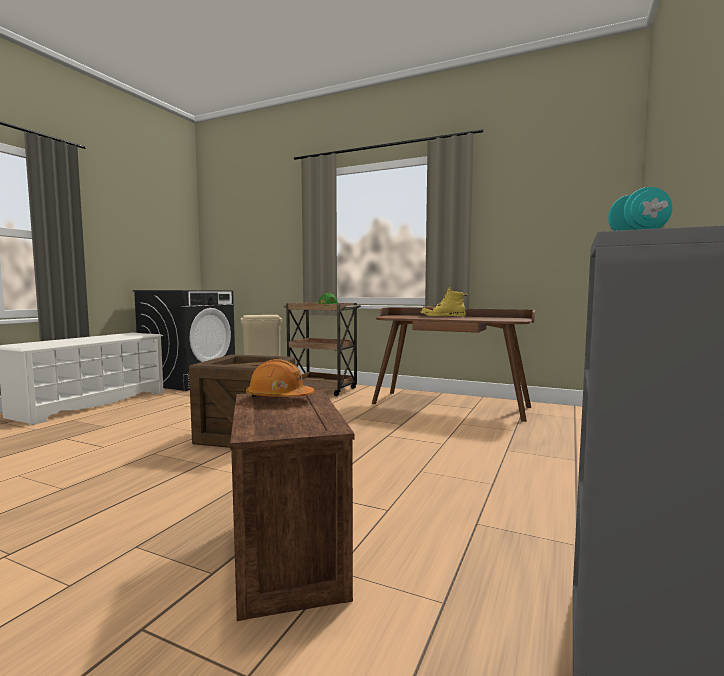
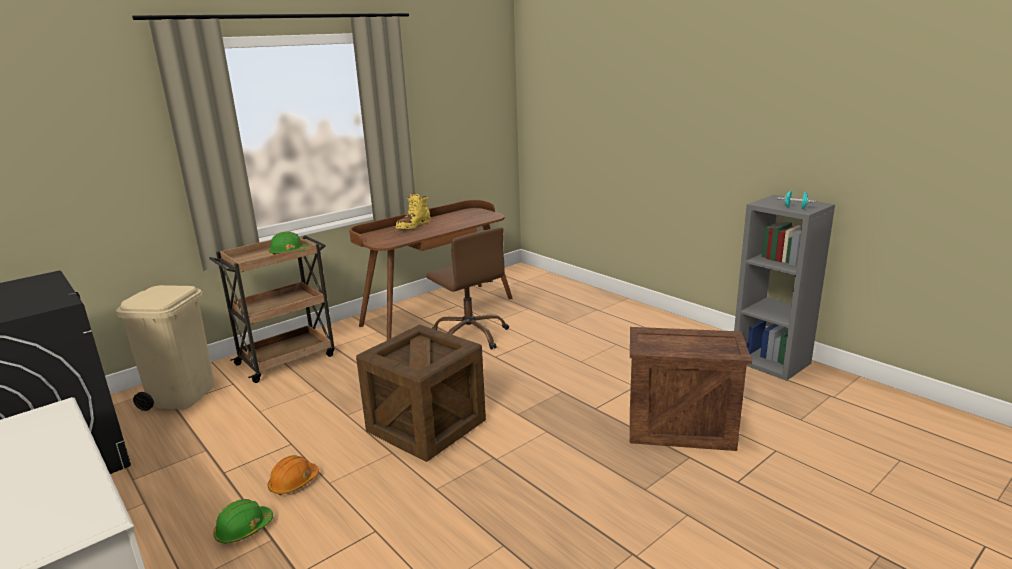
camera: 65 degrees left, 15 degrees up
orange hard hat [246,359,314,397] -> orange hard hat moved to [268,455,319,496]
none -> green hard hat [213,499,273,544]
none -> brown office chair [426,227,509,350]

